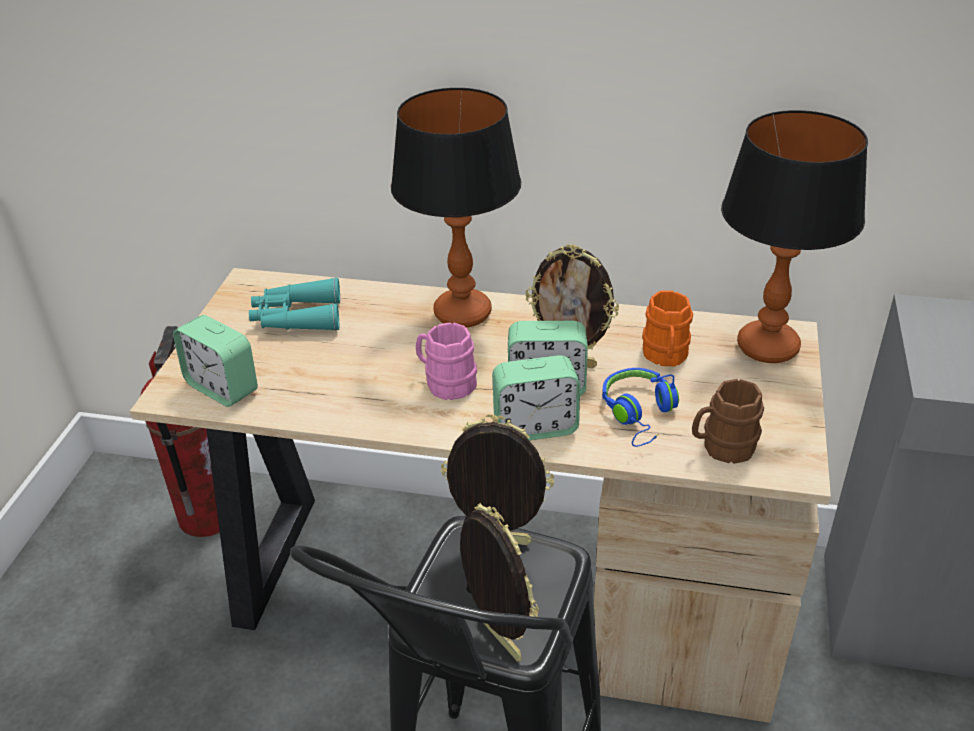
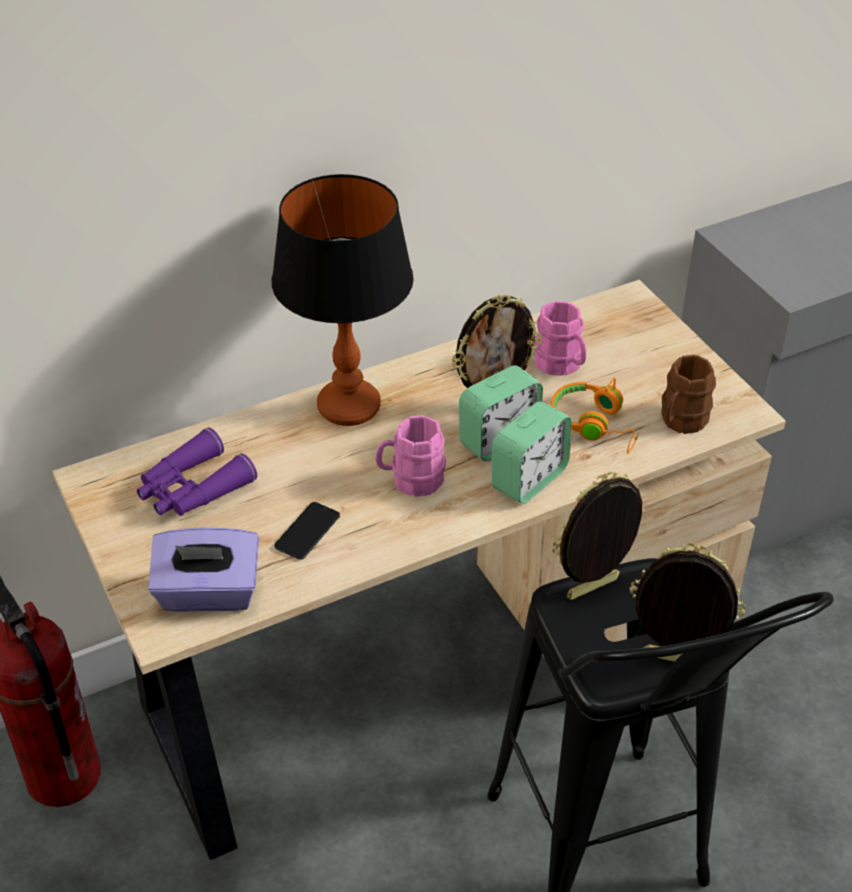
camera: 40 degrees left, 5 degrees up
alarm clock [173,315,258,407] -> purple tissue box [148,527,259,612]
turquoise binoculars [249,277,340,331] -> purple binoculars [137,427,257,516]
blue headphones [602,368,679,447] -> orange headphones [551,378,639,454]
orange mug [642,291,693,366] -> pink mug [534,301,586,376]
table lamp [721,110,868,363] -> none
none -> phone [274,502,340,560]

